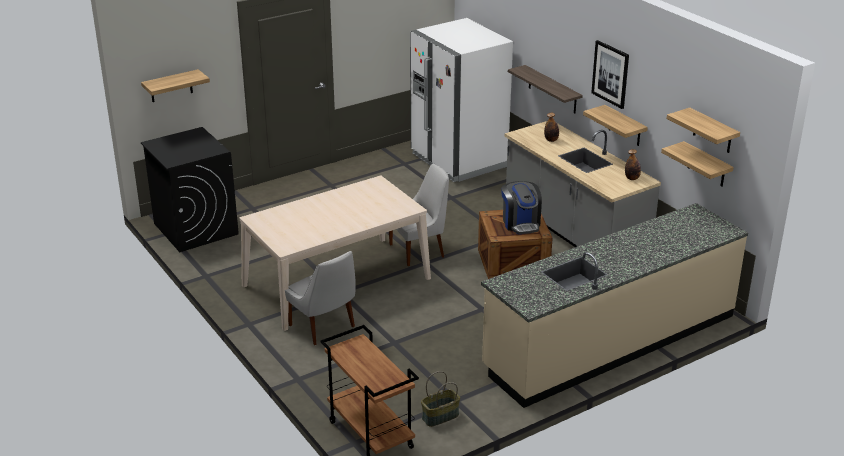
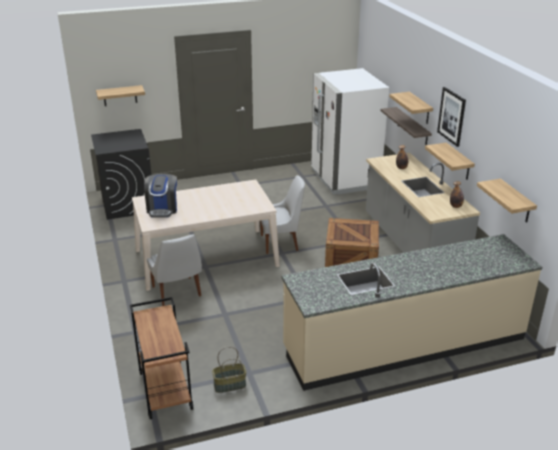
camera: 15 degrees right, 0 degrees up
coffee machine [501,181,542,234] -> coffee machine moved to [144,173,177,218]
shelf [667,108,740,153] -> shelf moved to [389,92,433,124]

